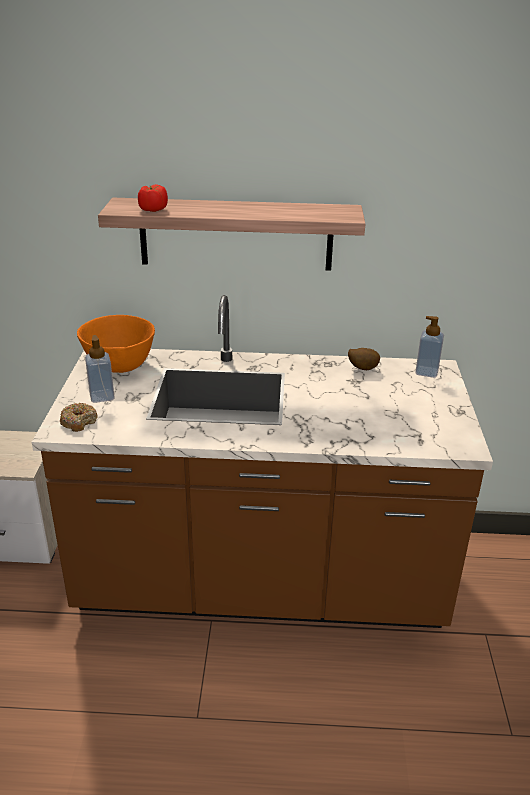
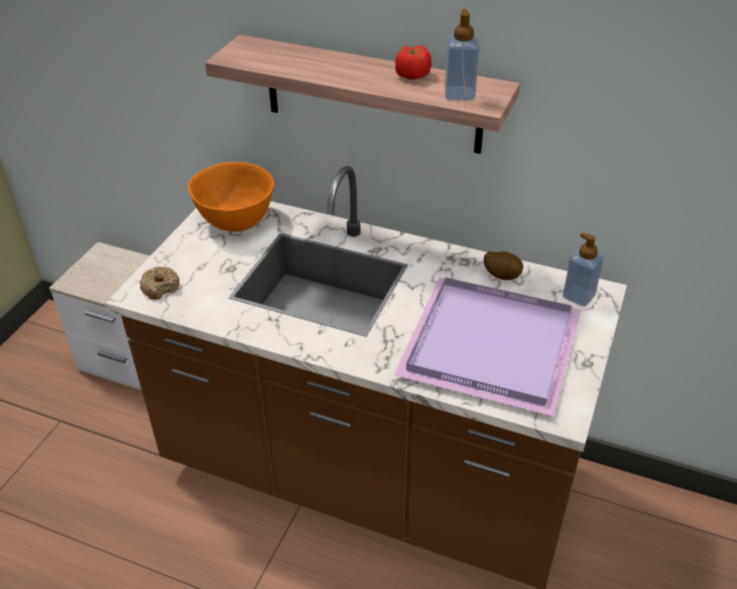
camera: 20 degrees right, 10 degrees up
soap dispenser [85,335,115,403] -> soap dispenser moved to [445,9,479,101]
tomato [138,184,168,212] -> tomato moved to [395,46,432,80]
none -> purple tray [394,277,581,416]

